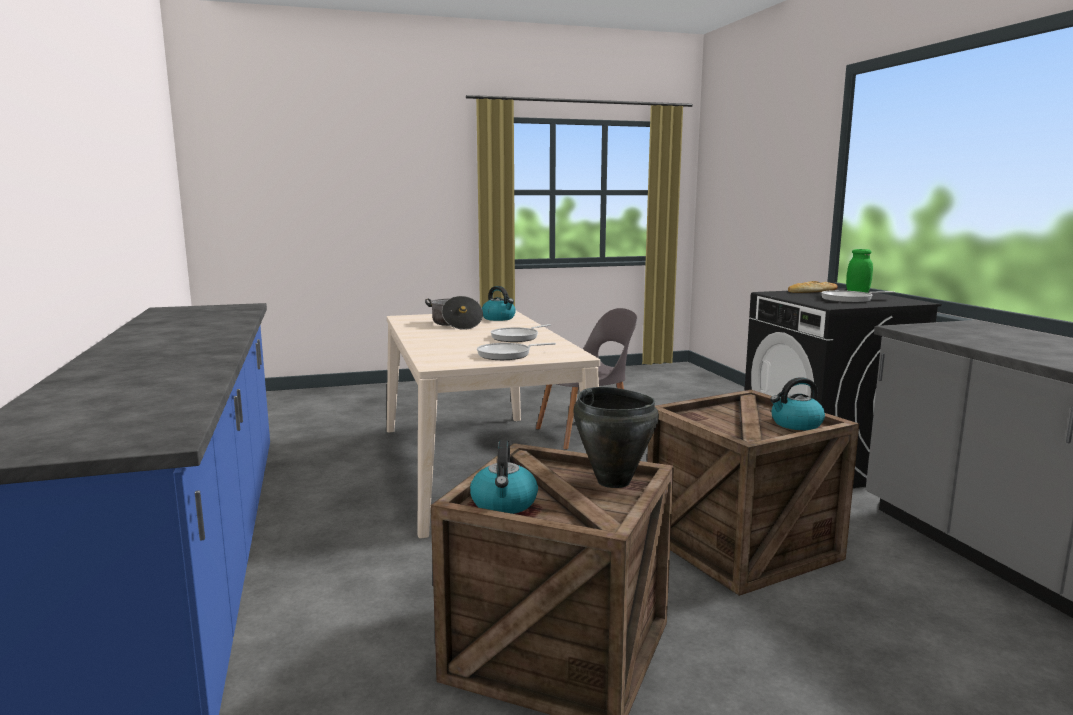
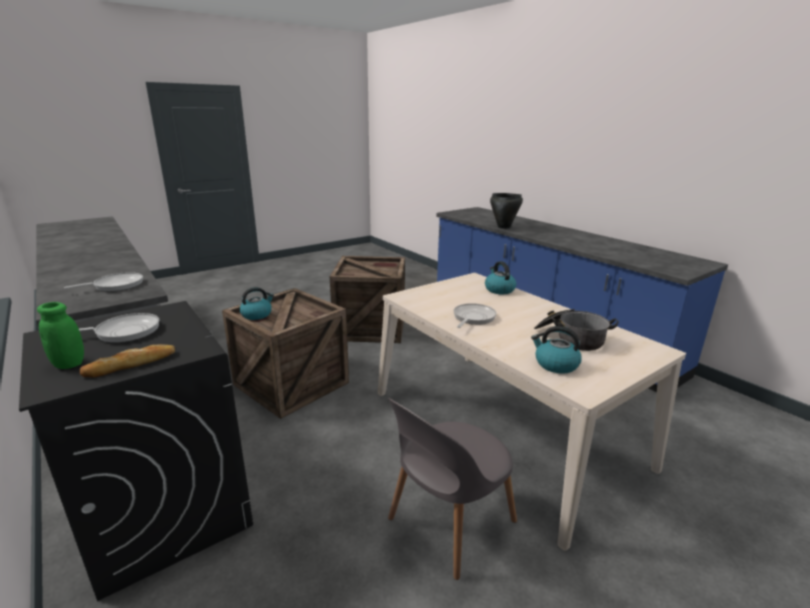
camera: 160 degrees right, 10 degrees up
kettle [470,440,538,514] -> kettle moved to [485,261,516,294]
frying pan [477,343,556,360] -> frying pan moved to [64,272,143,292]
black cooking pot [573,387,659,488] -> black cooking pot moved to [490,193,523,229]

